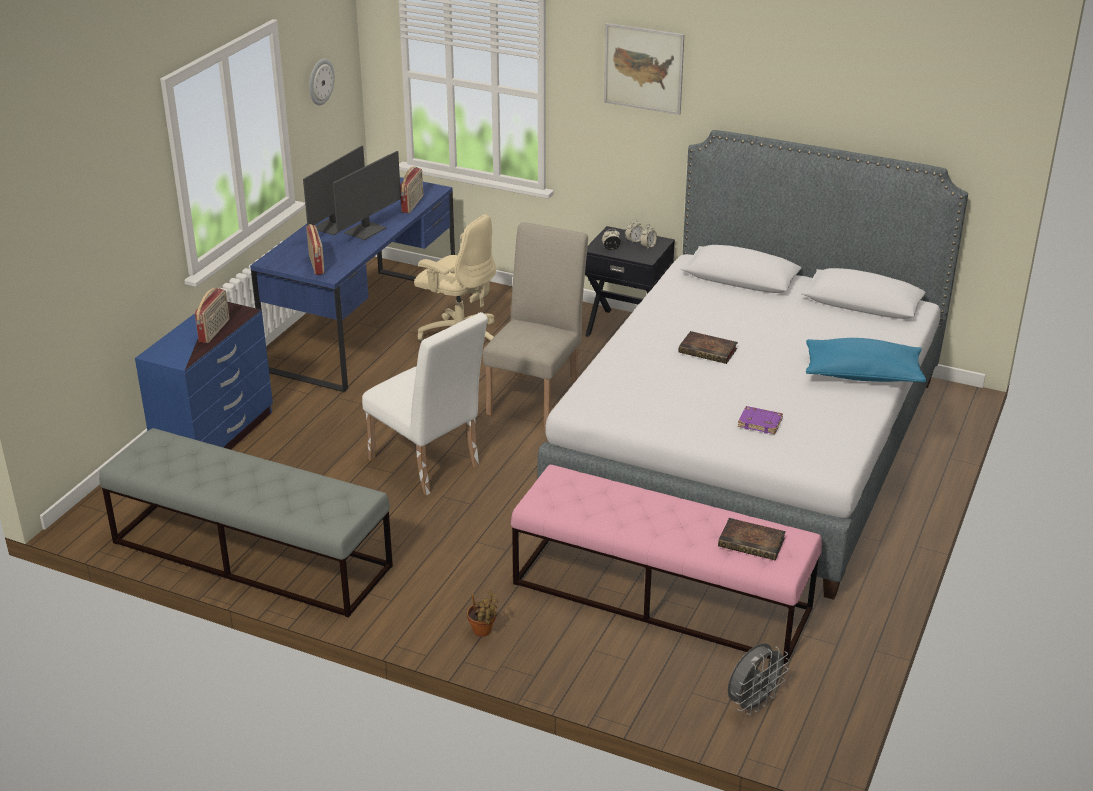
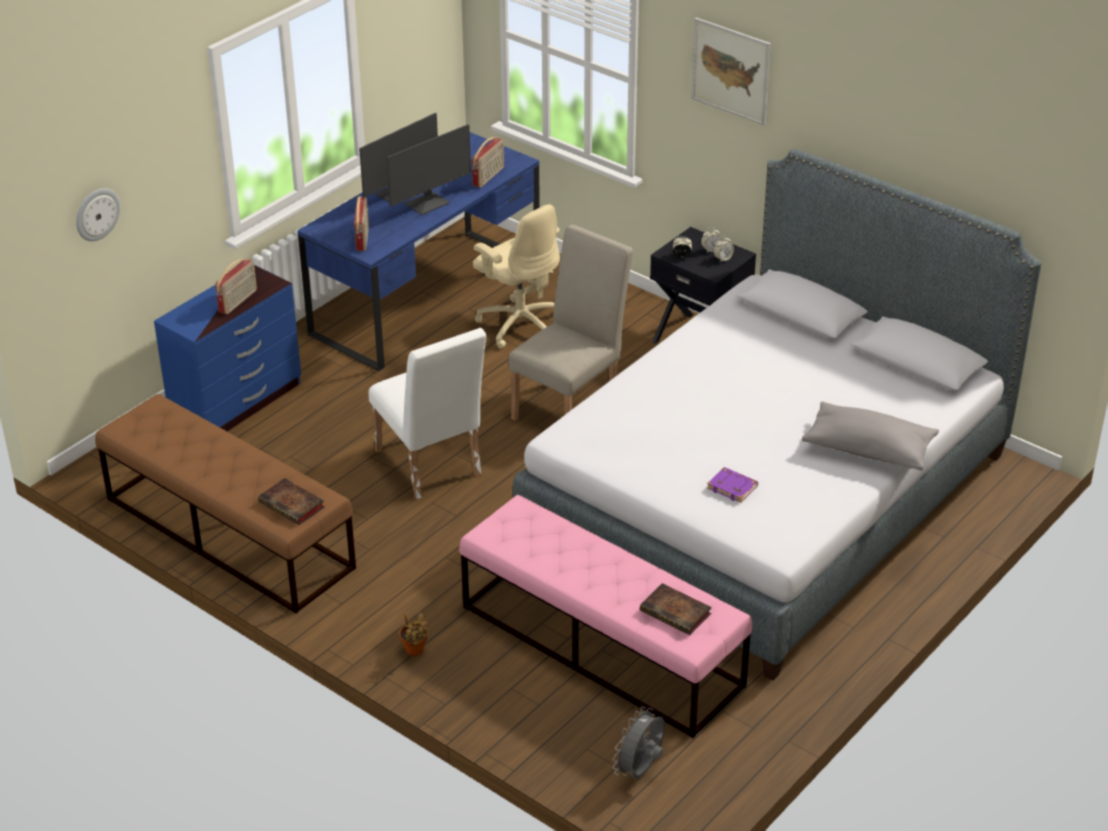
camera: 15 degrees right, 5 degrees up
grey bench [99,428,393,618] -> brown bench [95,394,356,614]
wall clock [309,59,335,105] -> wall clock moved to [76,188,120,241]
book [678,331,738,364] -> book moved to [258,478,324,525]
grey fan [728,643,790,715] -> grey fan turned 150 degrees clockwise [613,707,665,779]
blue pillow [806,338,926,382] -> grey pillow [802,402,939,471]

